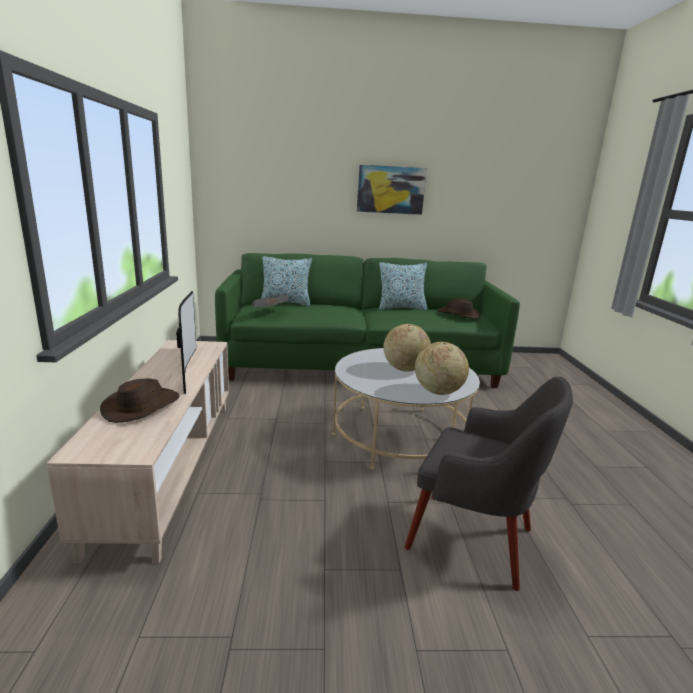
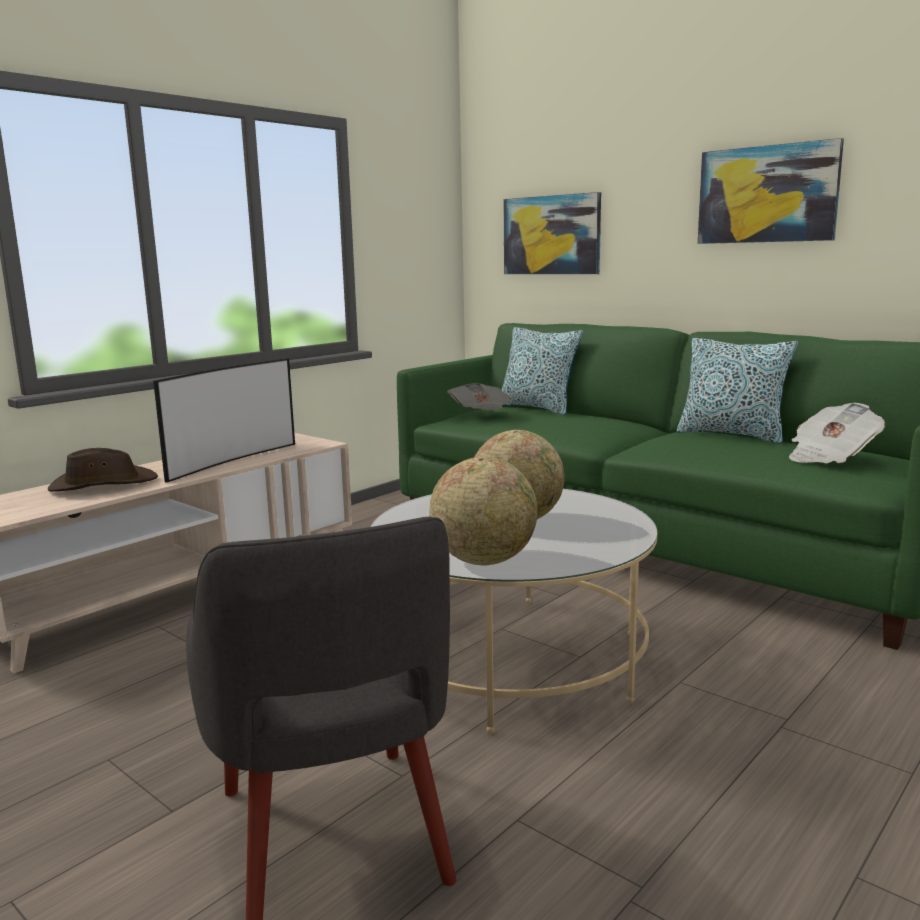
camera: 45 degrees right, 5 degrees down
brown hat [437,299,481,319] -> newspaper [789,403,885,463]
none -> picture [504,192,601,274]

